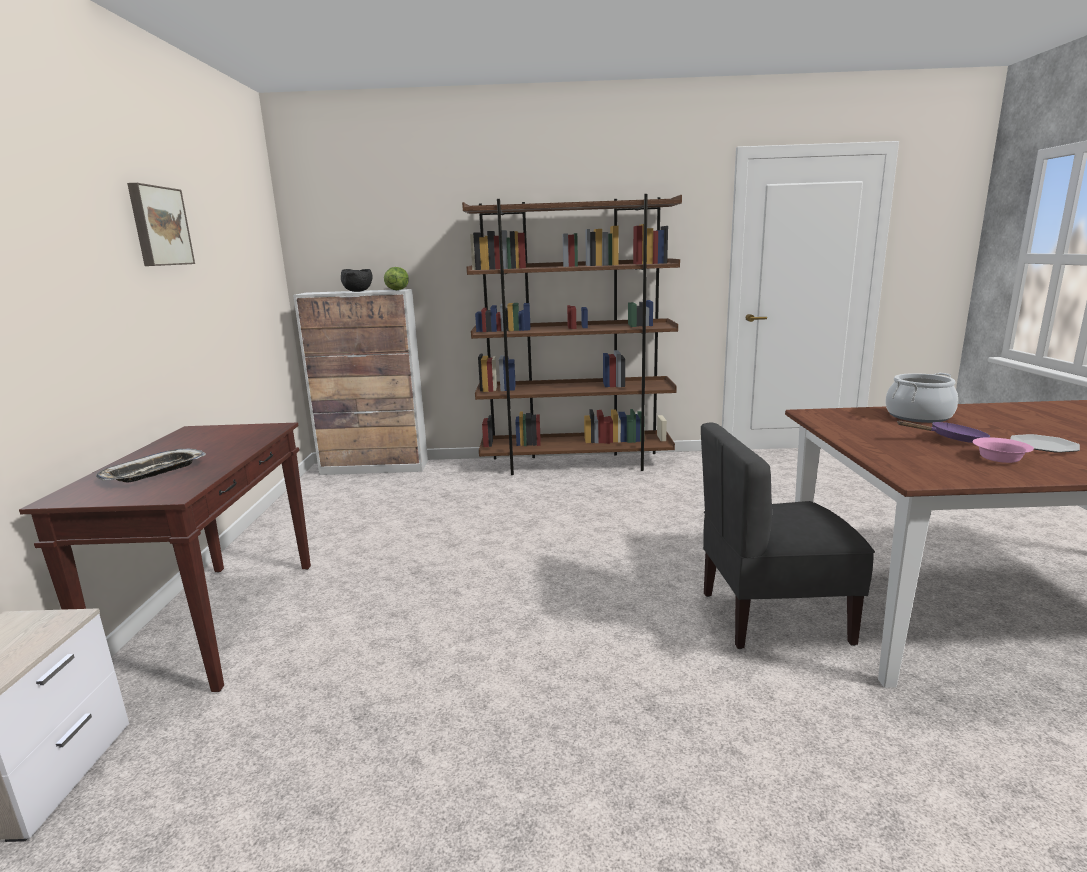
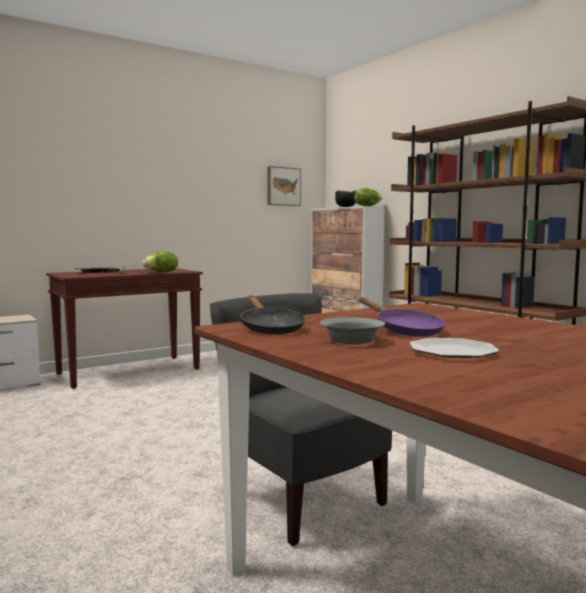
camera: 55 degrees right, 10 degrees down
picture [127,183,195,266] -> picture moved to [267,166,301,206]
cooking pot [885,373,958,423] -> none
pink bowl [973,437,1034,463] -> grey bowl [320,317,385,344]
none -> lettuce [143,251,178,272]
none -> black frying pan [241,295,306,334]

